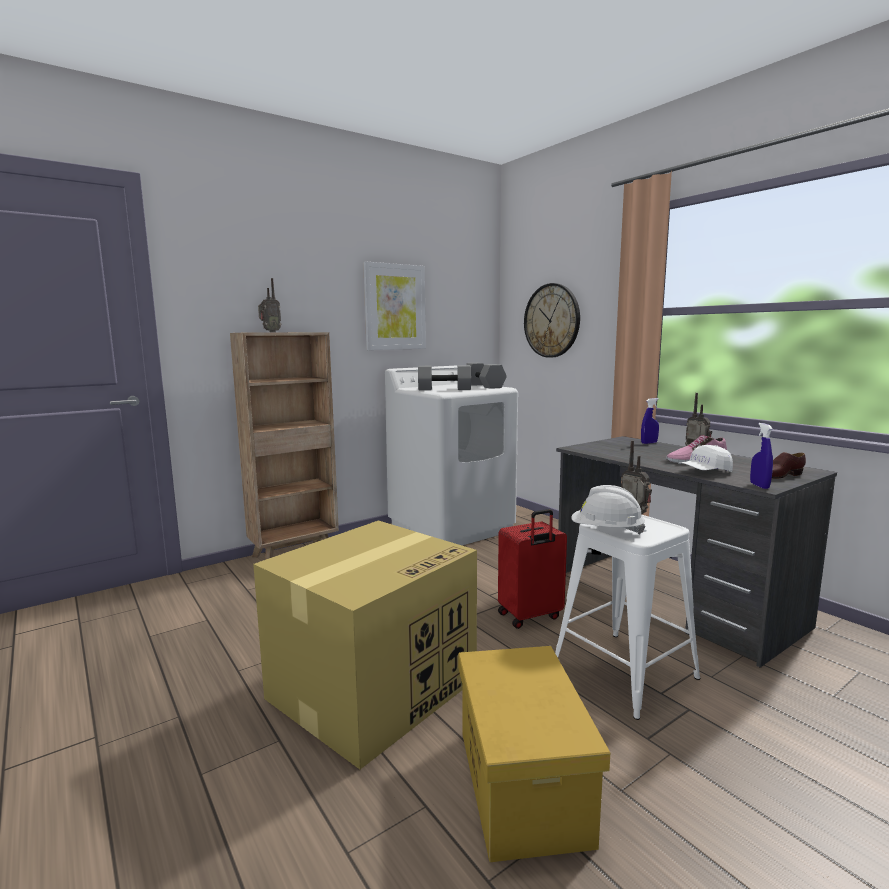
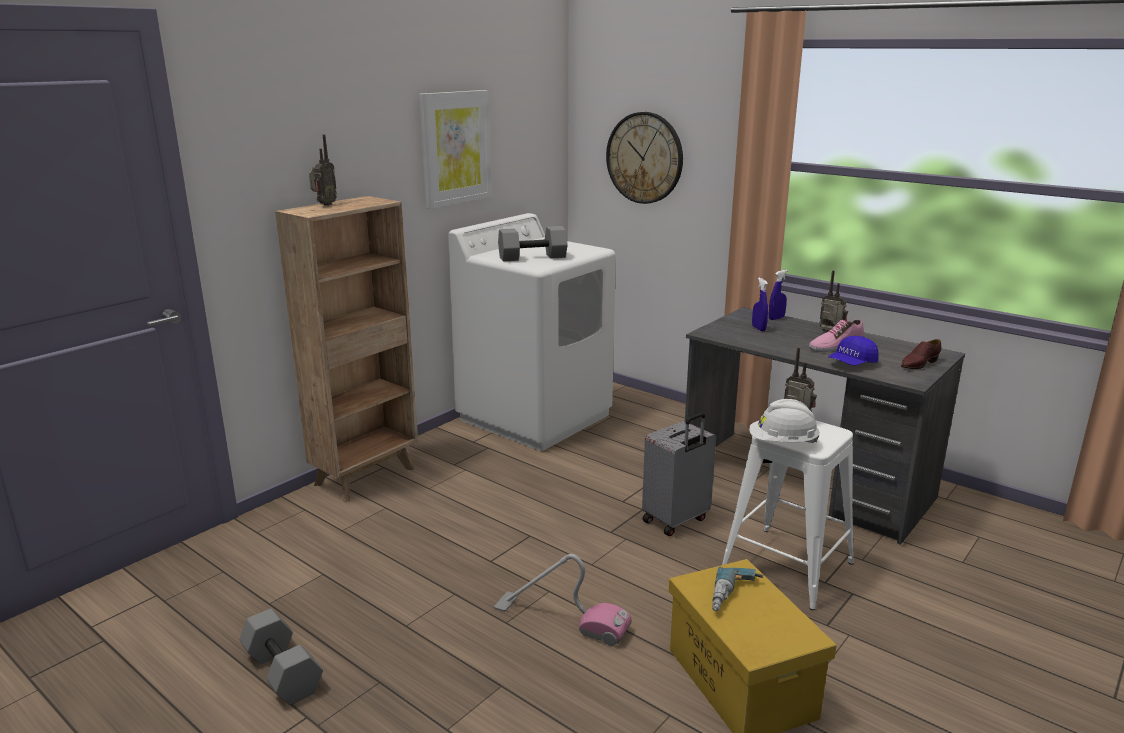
camera: 15 degrees left, 10 degrees up
cardboard box [253,520,477,769] -> vacuum cleaner [494,554,632,646]
grey dumbbell [466,363,507,389] -> grey dumbbell moved to [239,609,323,705]
red suitcase [498,509,567,629] -> grey suitcase [642,412,716,536]
white cap [678,445,733,472] -> blue cap [828,336,879,366]
blue spray bottle [750,423,773,489] -> blue spray bottle moved to [752,278,768,331]
none -> power drill [712,566,763,611]

